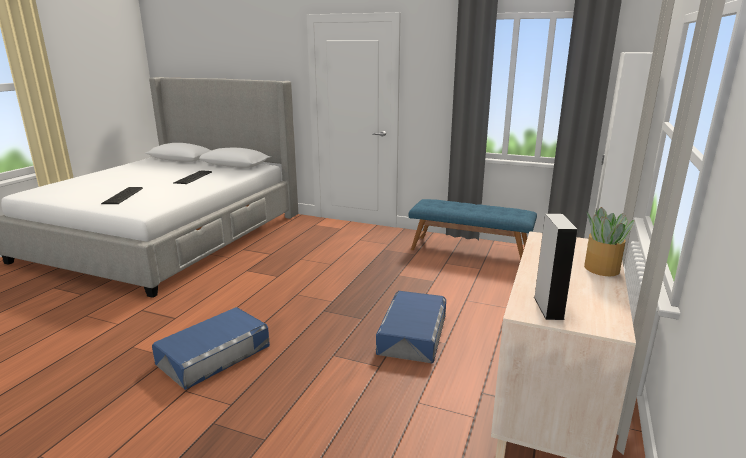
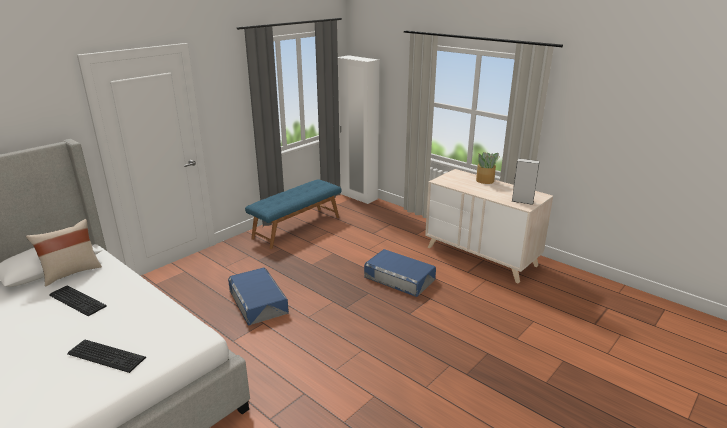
camera: 70 degrees left, 5 degrees up
blue storage box [152,307,270,390] -> blue storage box moved to [228,268,289,325]
none -> beige pillow [26,219,102,286]

